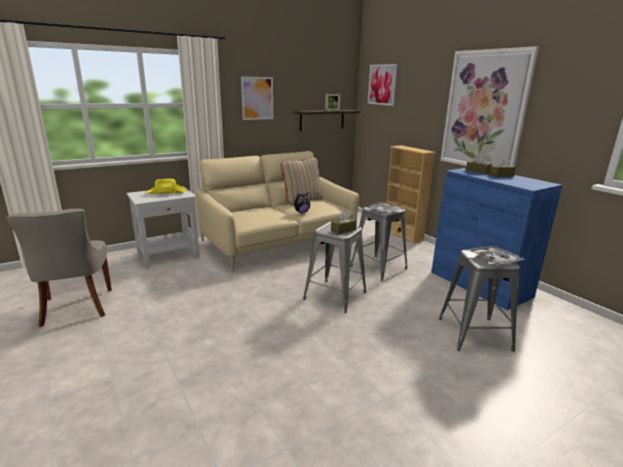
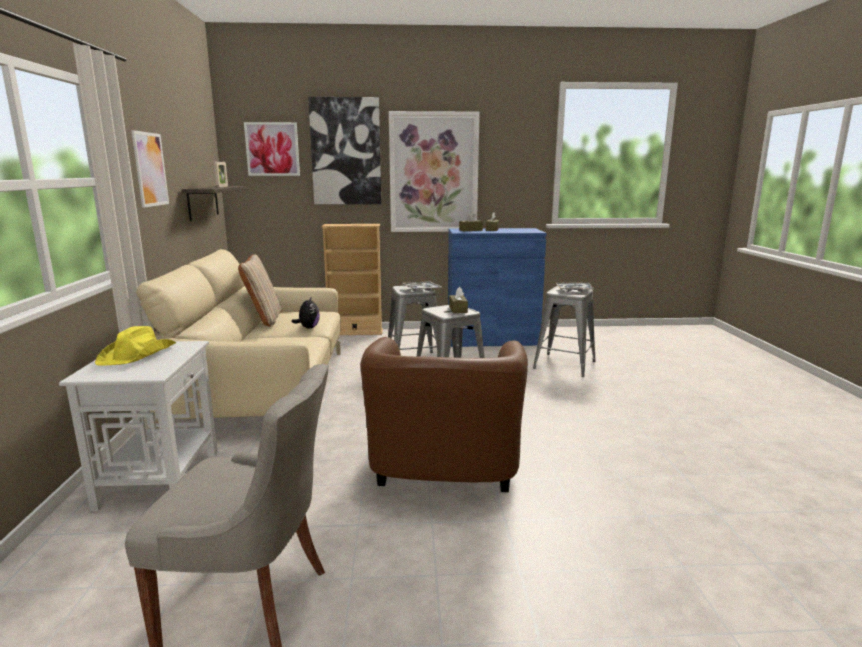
camera: 60 degrees left, 5 degrees down
none -> picture [308,97,381,204]
none -> brown armchair [361,337,528,492]

